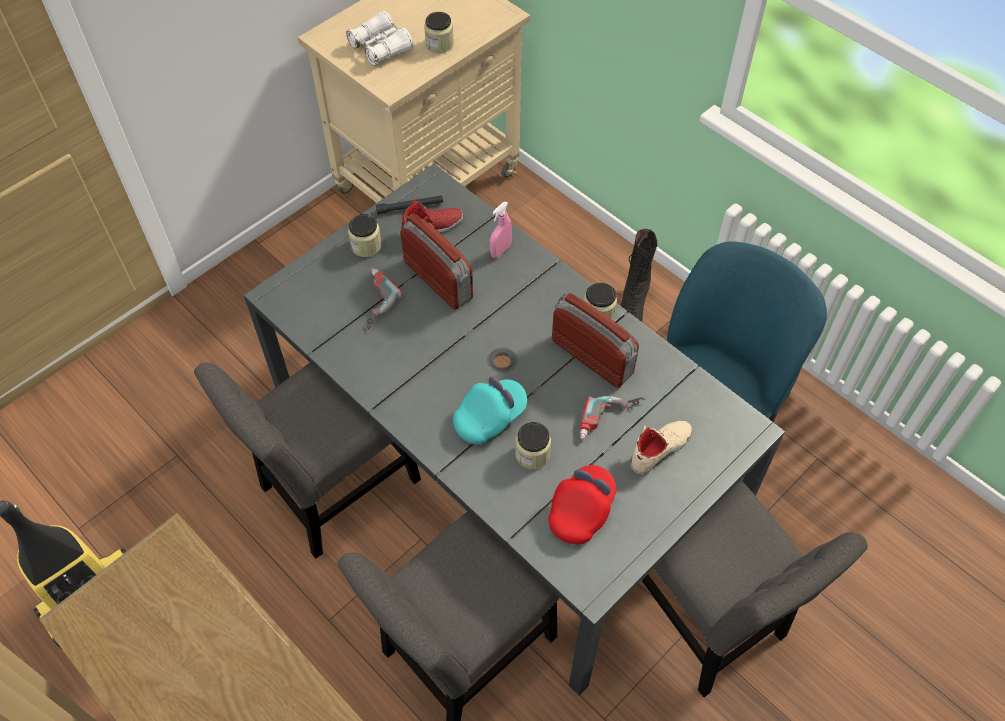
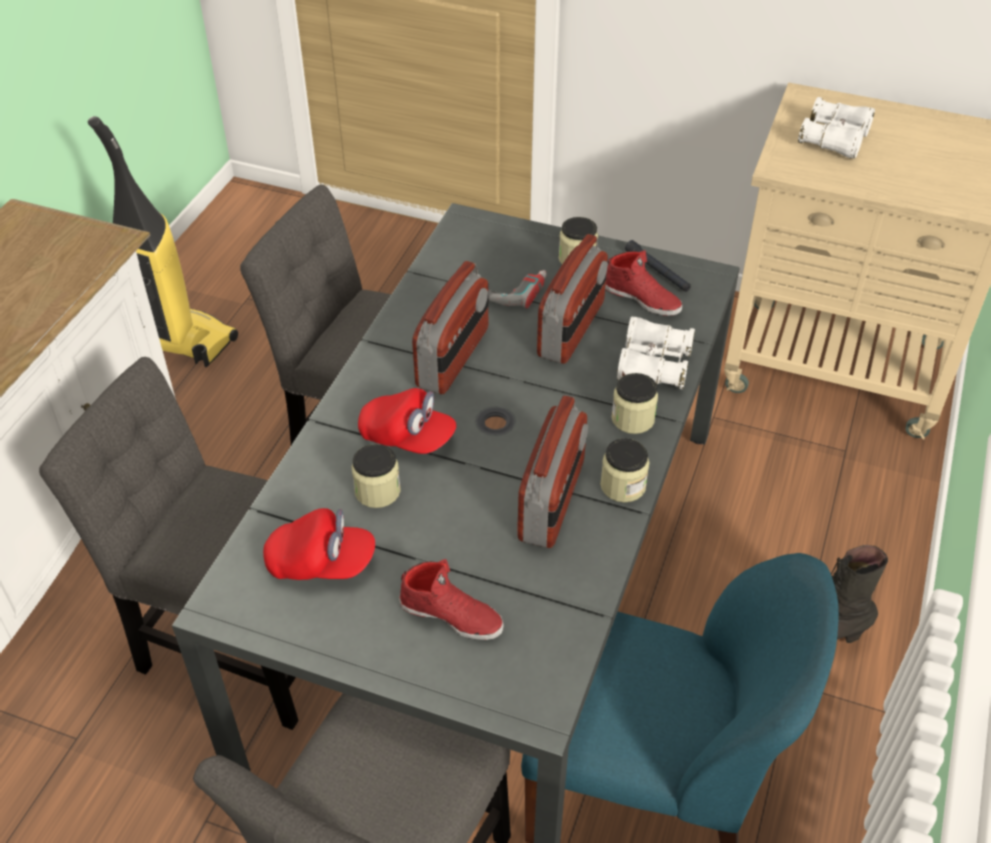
camera: 65 degrees right, 10 degrees down
jar [424,12,454,53] -> jar moved to [611,373,658,434]
turquoise cap [453,376,527,444] -> red cap [358,388,456,454]
pink spray bottle [490,201,512,258] -> white binoculars [617,316,695,389]
power drill [579,396,645,440] -> none
beige shoe [630,420,692,475] -> red shoe [400,559,504,640]
none -> radio [412,261,488,394]

